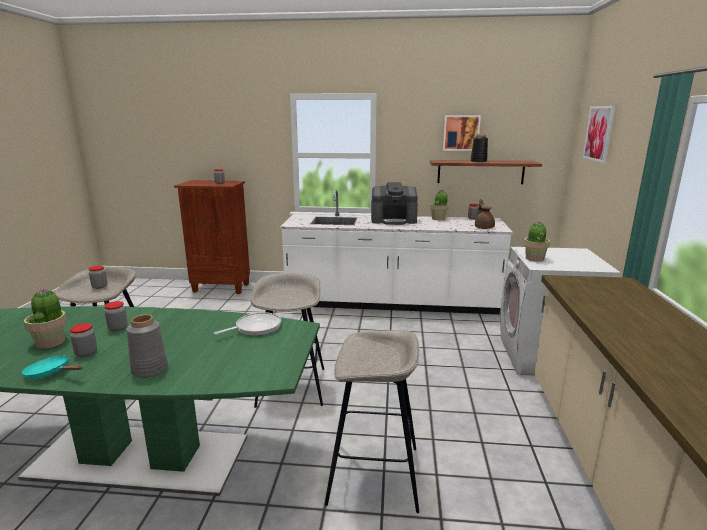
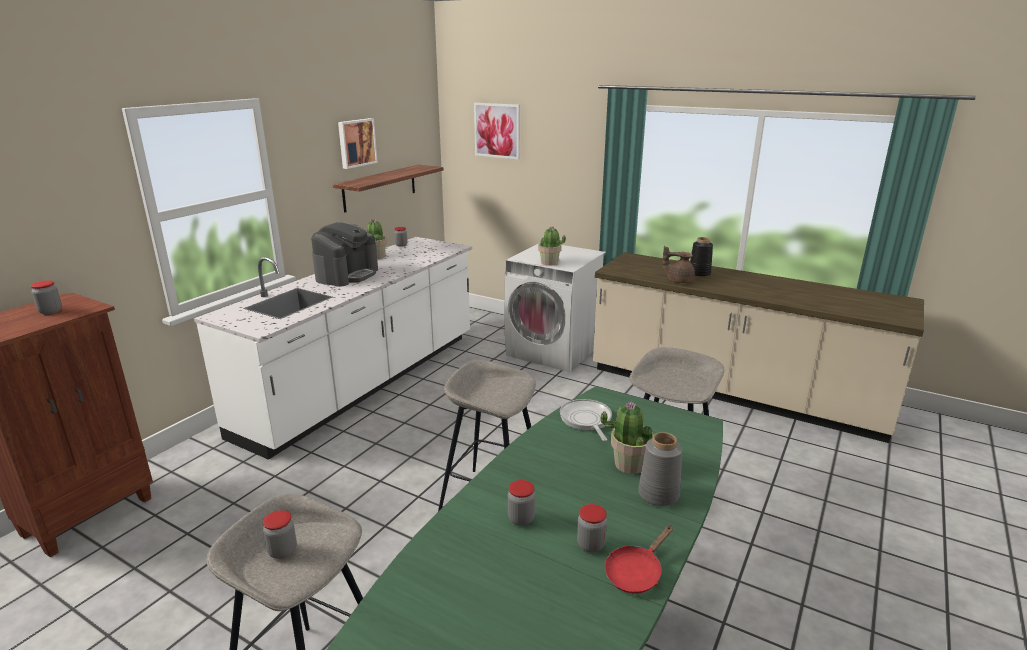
camera: 65 degrees left, 5 degrees up
turquoise frying pan [22,355,83,378] -> red frying pan [605,525,673,594]
potted plant [24,287,67,349] -> potted plant moved to [601,401,654,474]
black vase [471,134,488,162] -> black vase moved to [690,237,713,277]
brown teapot [475,199,495,229] -> brown teapot moved to [663,246,695,283]

